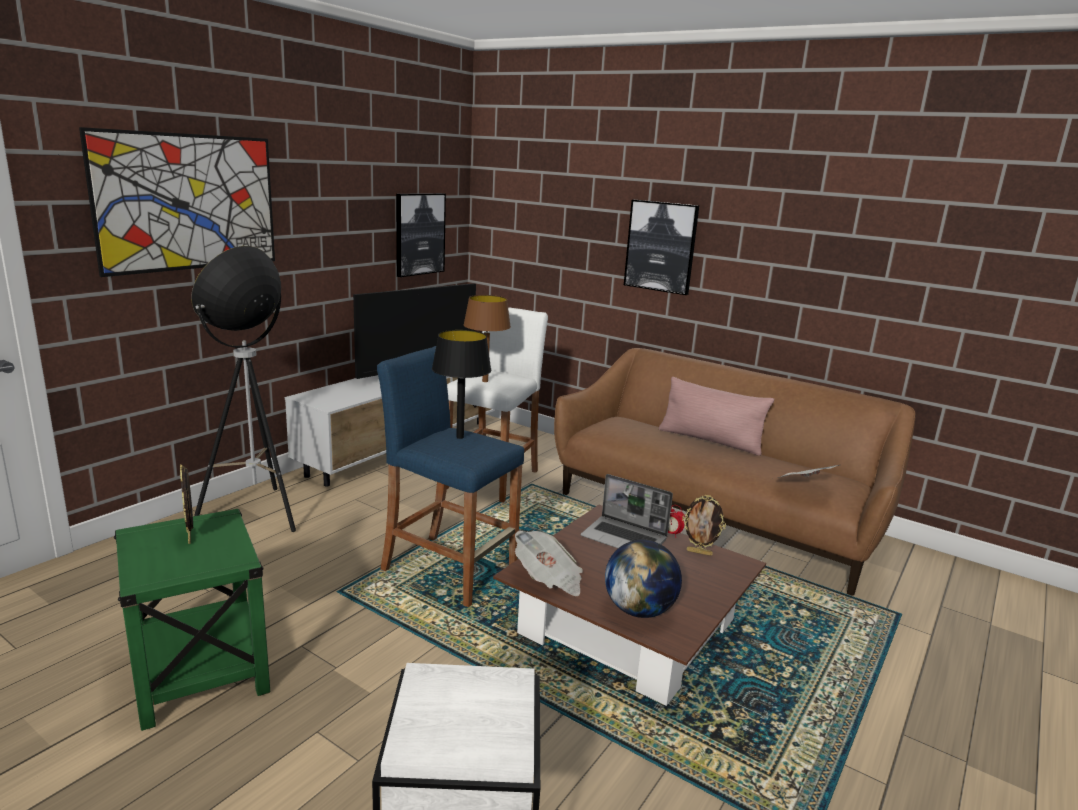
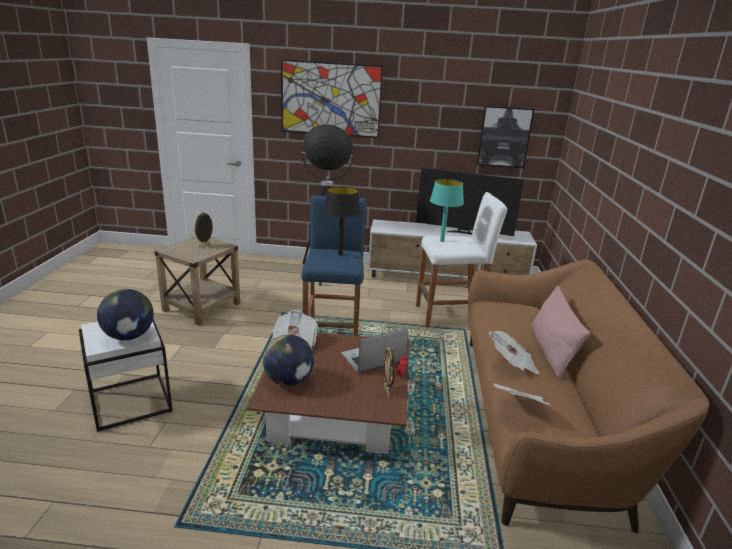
camera: 60 degrees right, 5 degrees up
green side table [114,509,270,731] -> beige side table [154,236,240,325]
brown table lamp [463,295,511,382] -> turquoise table lamp [430,179,464,242]
laptop [581,474,673,548] -> laptop turned 60 degrees clockwise [341,328,408,373]
picture [624,200,699,295] -> none
none -> globe [97,289,154,340]
none -> newspaper [489,331,540,374]

